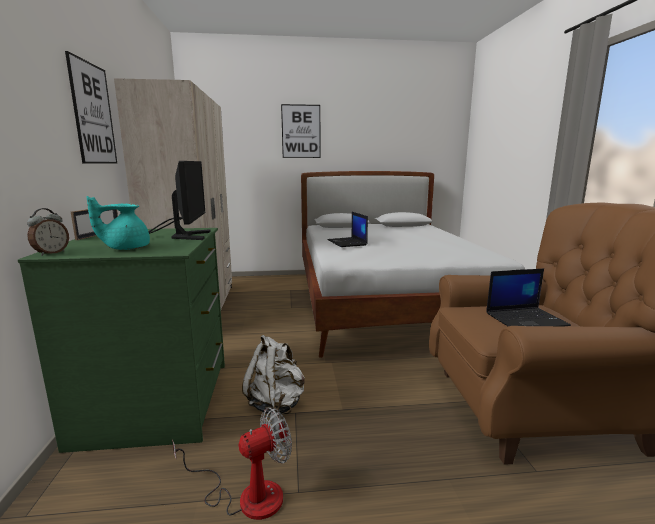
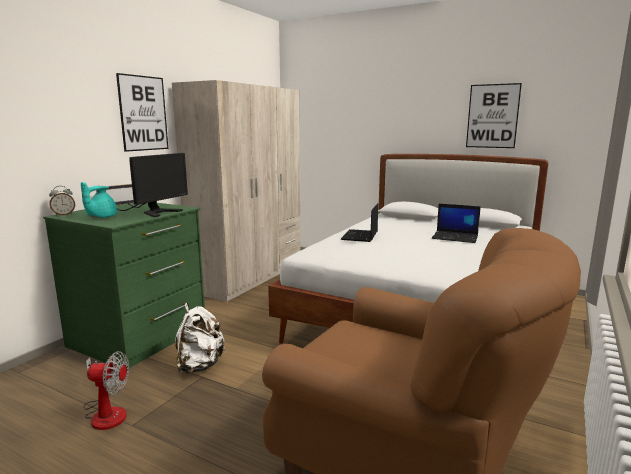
camera: 35 degrees right, 0 degrees up
turquoise teapot [86,196,150,250] -> turquoise teapot turned 75 degrees counterclockwise [81,182,117,218]
picture [281,104,321,158] -> picture moved to [466,83,522,148]
laptop [486,268,571,326] -> laptop moved to [432,204,481,243]

